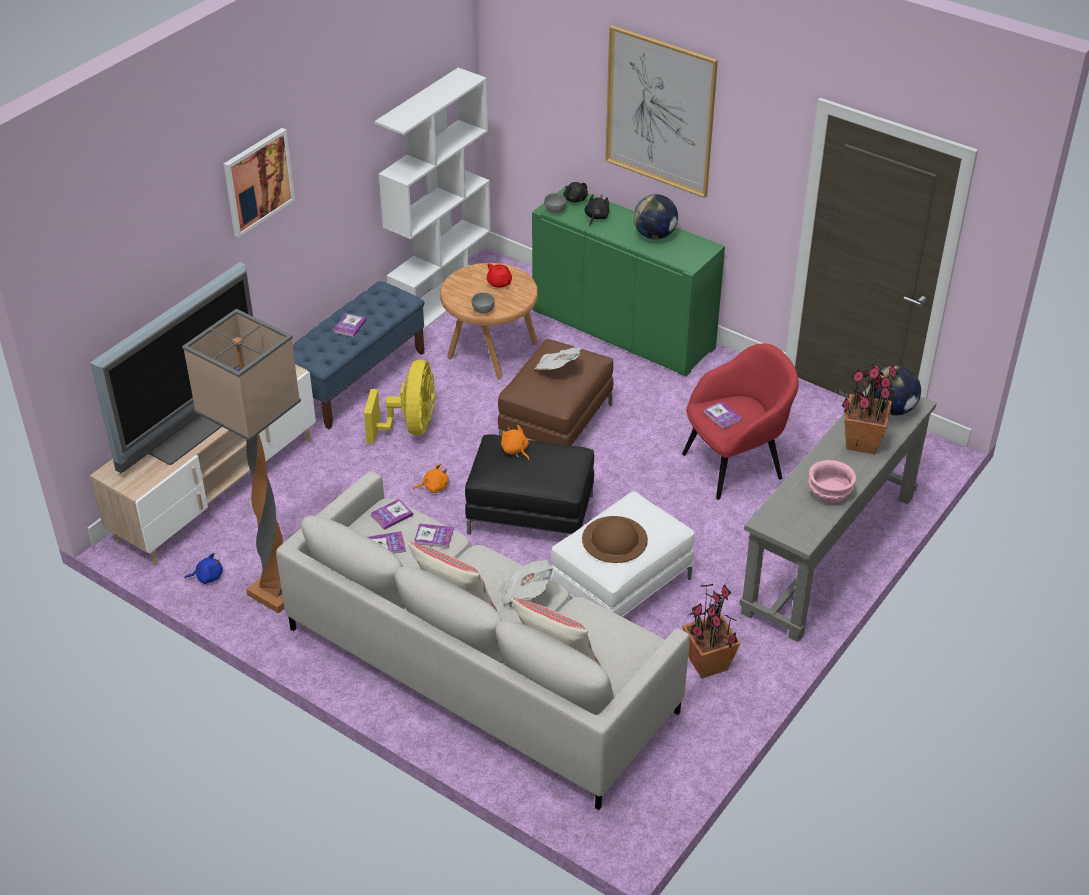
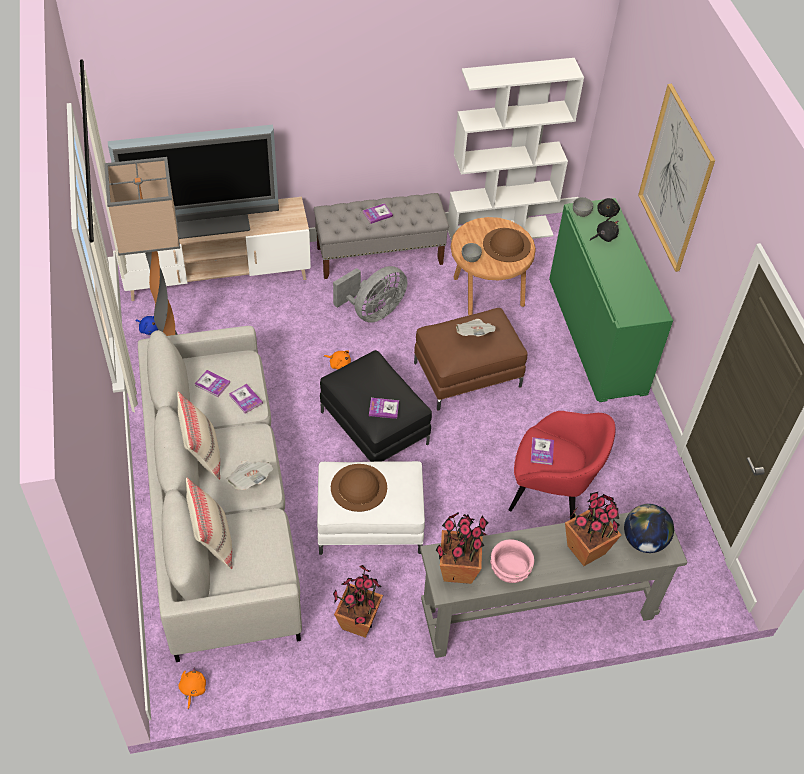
camera: 40 degrees right, 10 degrees up
picture [224,128,295,237] -> none
blue bench [293,281,425,429] -> grey bench [314,193,449,279]
yellow fan [364,360,435,444] -> grey fan [333,266,407,323]
book [370,499,413,530] -> book moved to [369,398,399,419]
red teapot [487,263,512,288] -> brown hat [483,228,531,262]
orange plush toy [501,425,529,461] -> orange plush toy moved to [178,667,206,710]
globe [633,194,678,239] -> none
none -> potted plant [436,512,489,584]

